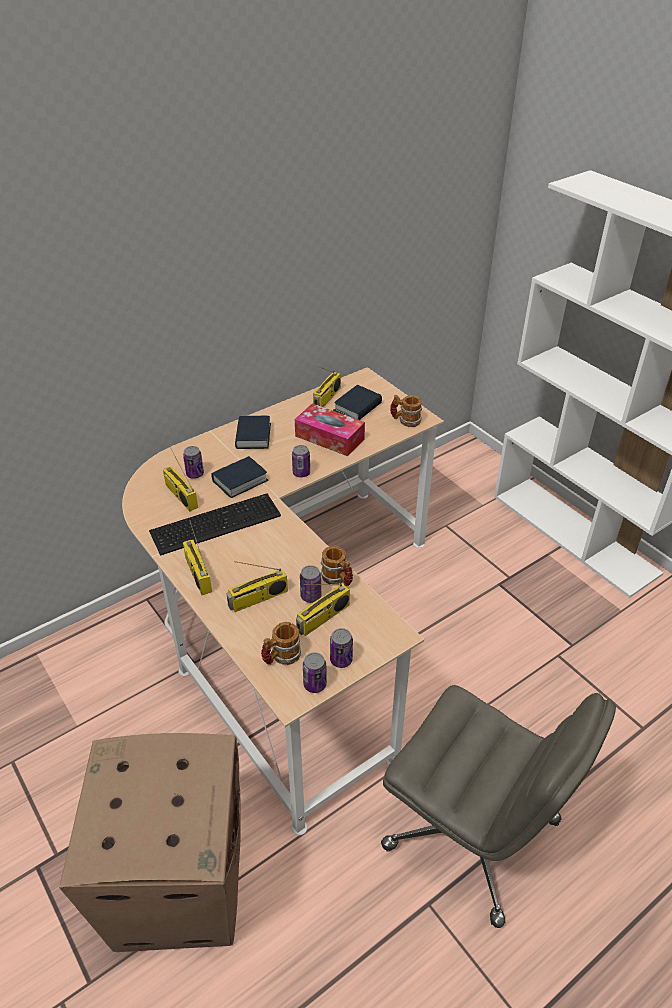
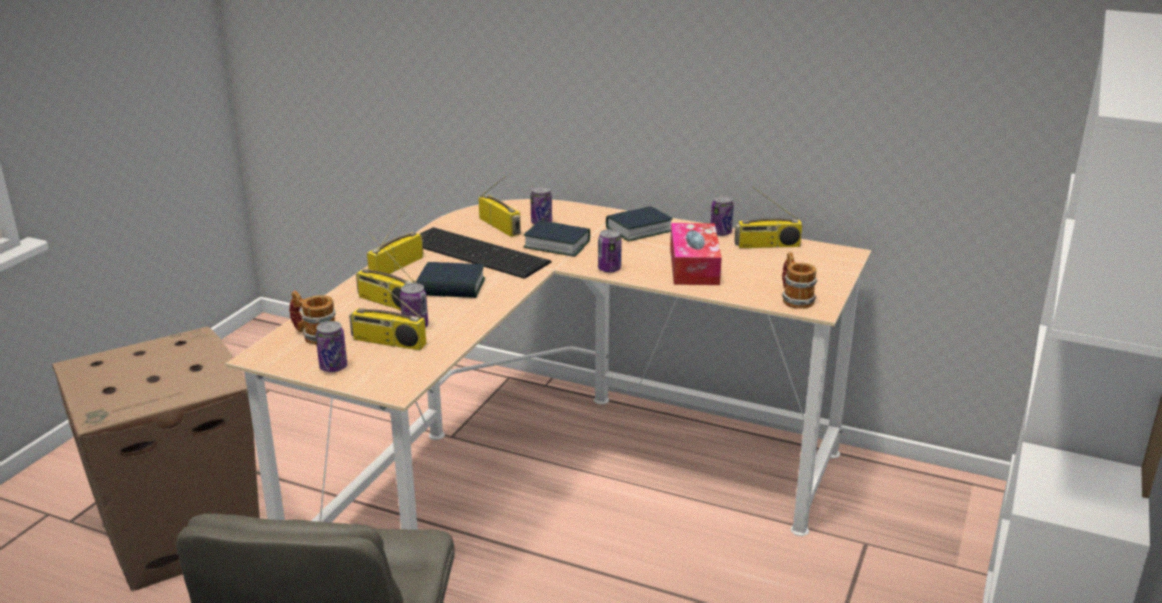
camera: 60 degrees right, 15 degrees down
radio [163,446,198,512] -> radio turned 120 degrees clockwise [478,176,521,237]
can [303,652,327,693] -> can moved to [711,196,734,236]
mug [321,546,353,587] -> none
book [333,385,382,420] -> book moved to [416,262,485,298]

